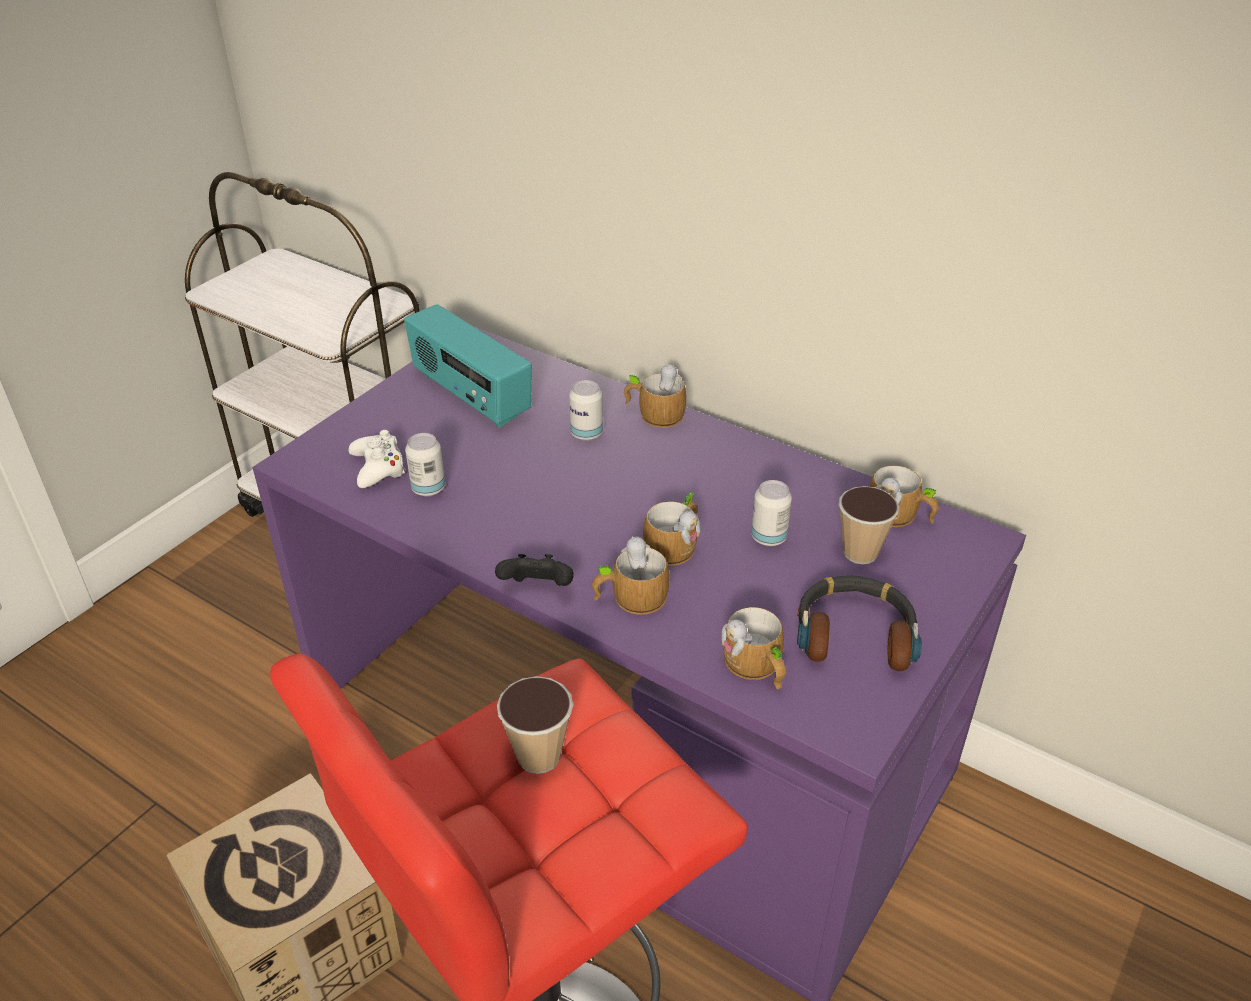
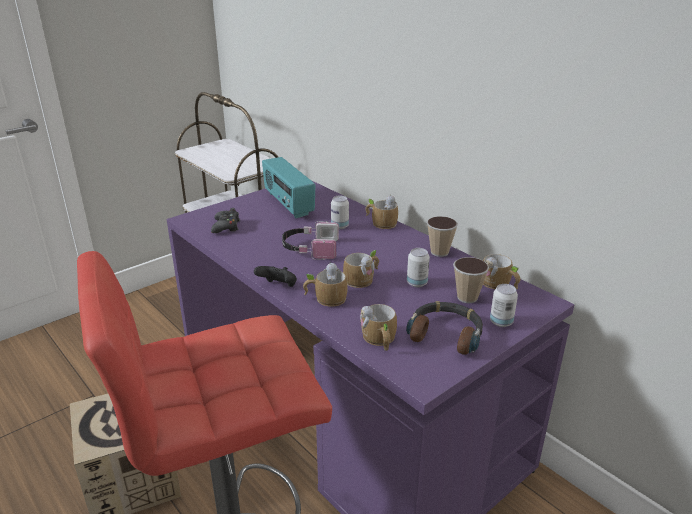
camera: 15 degrees right, 10 degrees down
white game controller [348,430,406,488] -> black game controller [211,208,240,233]
can [405,433,445,496] -> can moved to [490,284,518,327]
cup [497,676,573,774] -> cup moved to [427,216,458,257]
none -> headphones [282,221,339,260]

